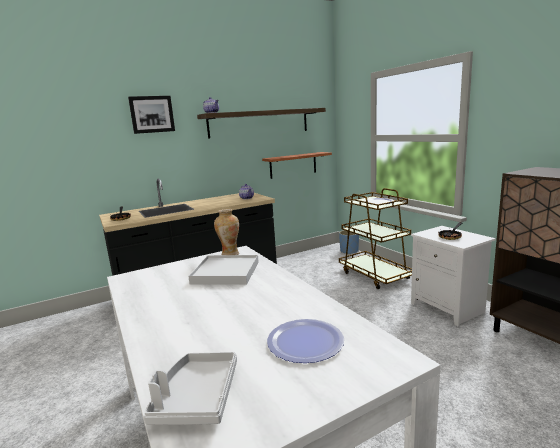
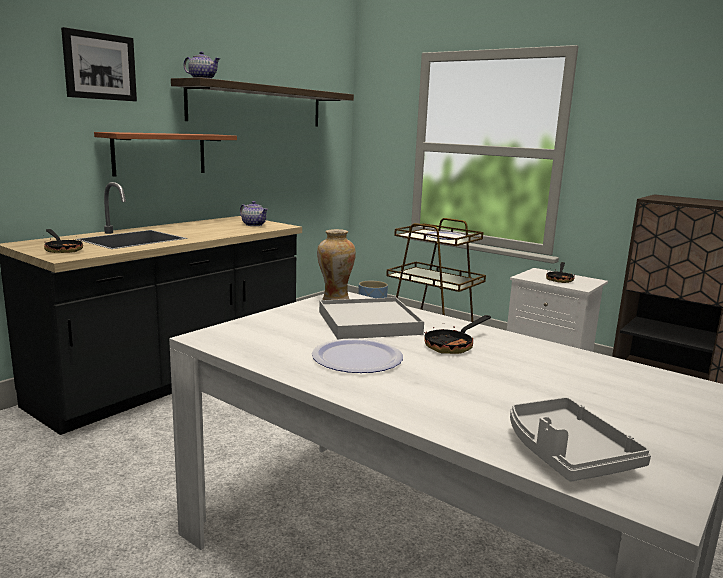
camera: 25 degrees left, 0 degrees up
shelf [262,152,332,179] -> shelf moved to [94,132,237,177]
plate [267,319,344,363] -> plate moved to [312,338,403,373]
none -> frying pan [424,315,491,354]

